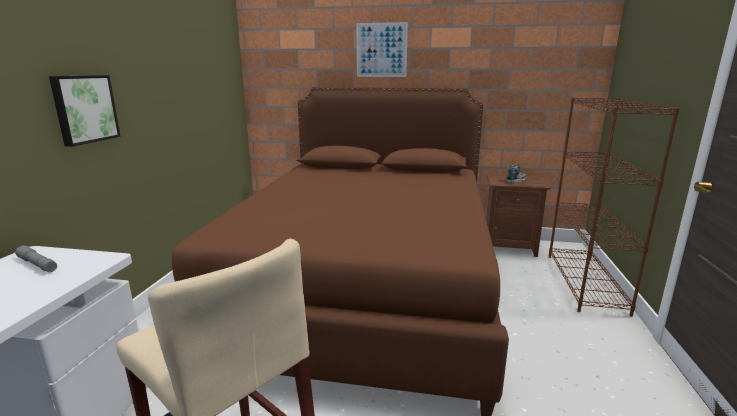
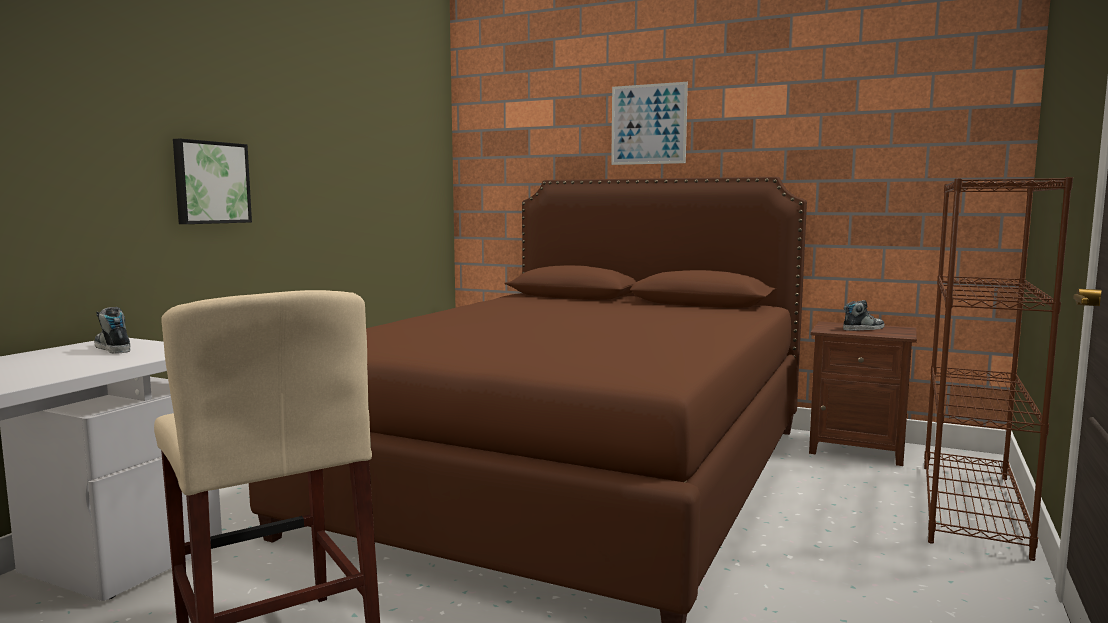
camera: 15 degrees right, 10 degrees down
grey flashlight [15,246,57,272] -> shoe [94,307,130,354]

